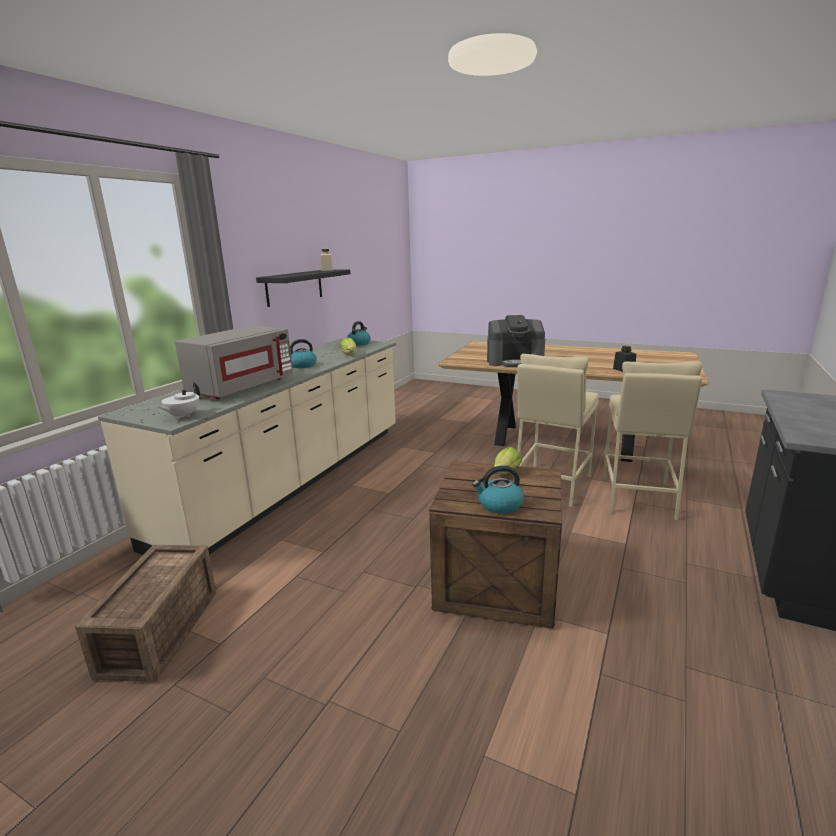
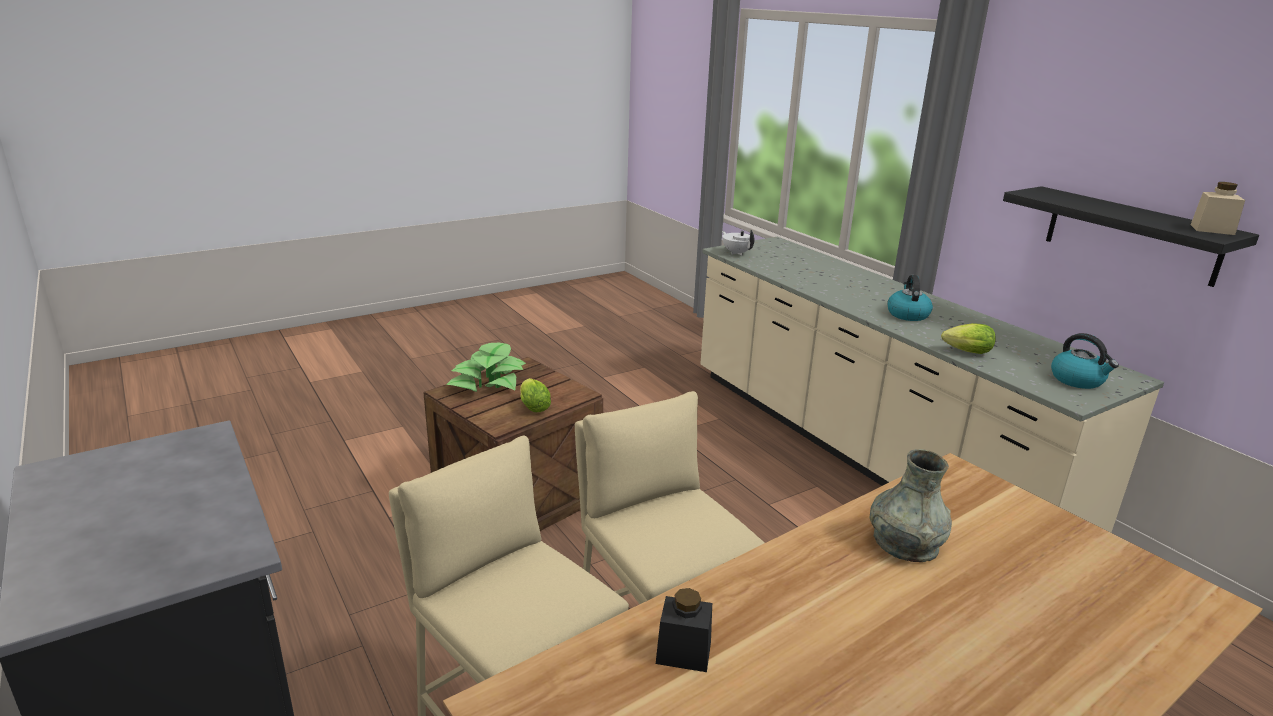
camera: 120 degrees right, 5 degrees up
crate [75,545,216,682] -> none
grey microwave [175,326,293,399] -> none
kettle [472,466,524,514] -> potted plant [446,342,526,392]
coffee machine [487,315,545,367] -> grey vase [870,449,952,562]

